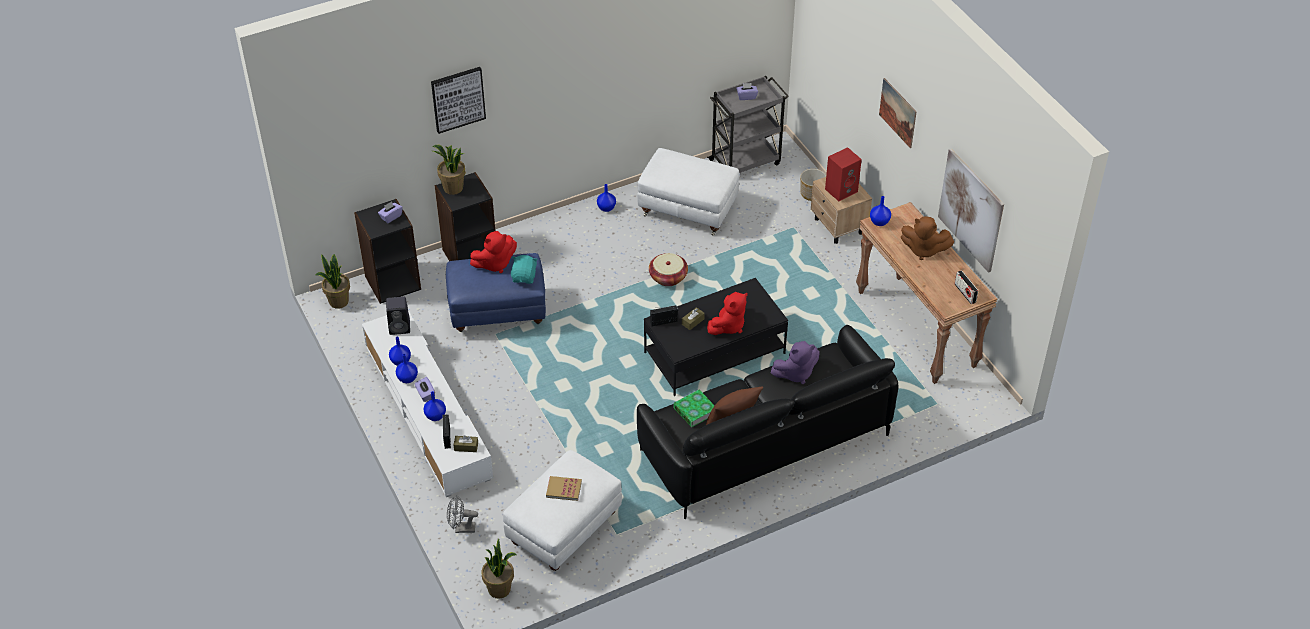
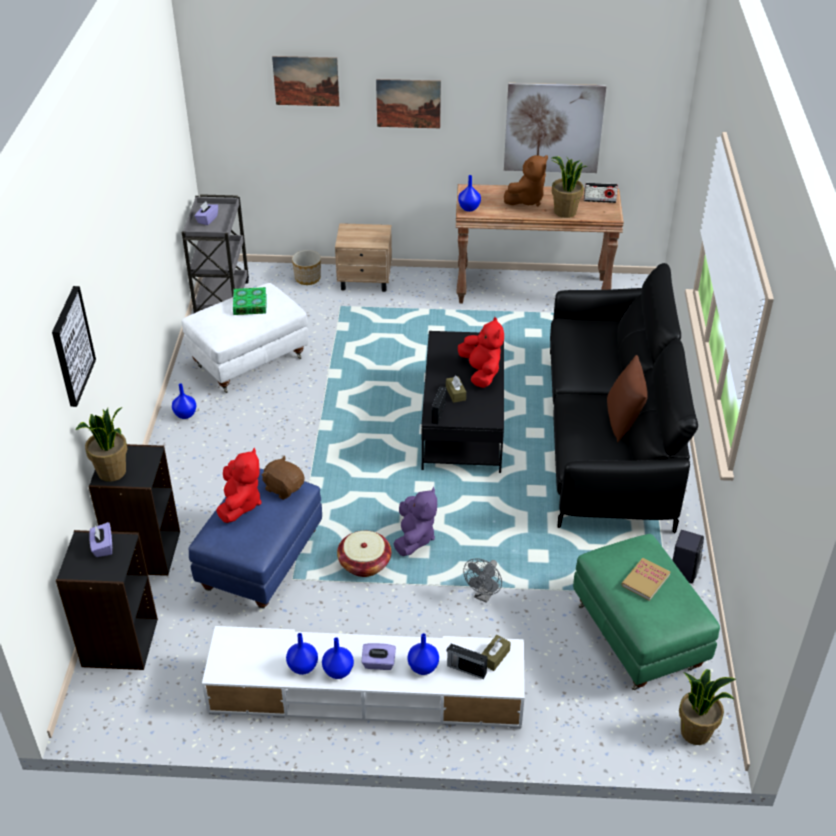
camera: 60 degrees left, 5 degrees down
potted plant [316,254,350,309] -> potted plant moved to [552,156,588,218]
black speaker [386,297,410,335] -> black speaker moved to [673,530,704,584]
grey fan [447,495,478,533] -> grey fan moved to [463,558,502,603]
white ottoman [503,450,622,571] -> green ottoman [573,534,720,690]
turquoise plush toy [511,255,538,284] -> brown plush toy [261,456,304,500]
basket [649,253,688,286] -> basket moved to [337,531,391,577]
book [674,390,715,427] -> book moved to [233,287,267,315]
purple plush toy [771,341,820,384] -> purple plush toy moved to [394,487,437,556]
red speaker [825,147,862,201] -> none
none -> picture [272,56,339,106]

